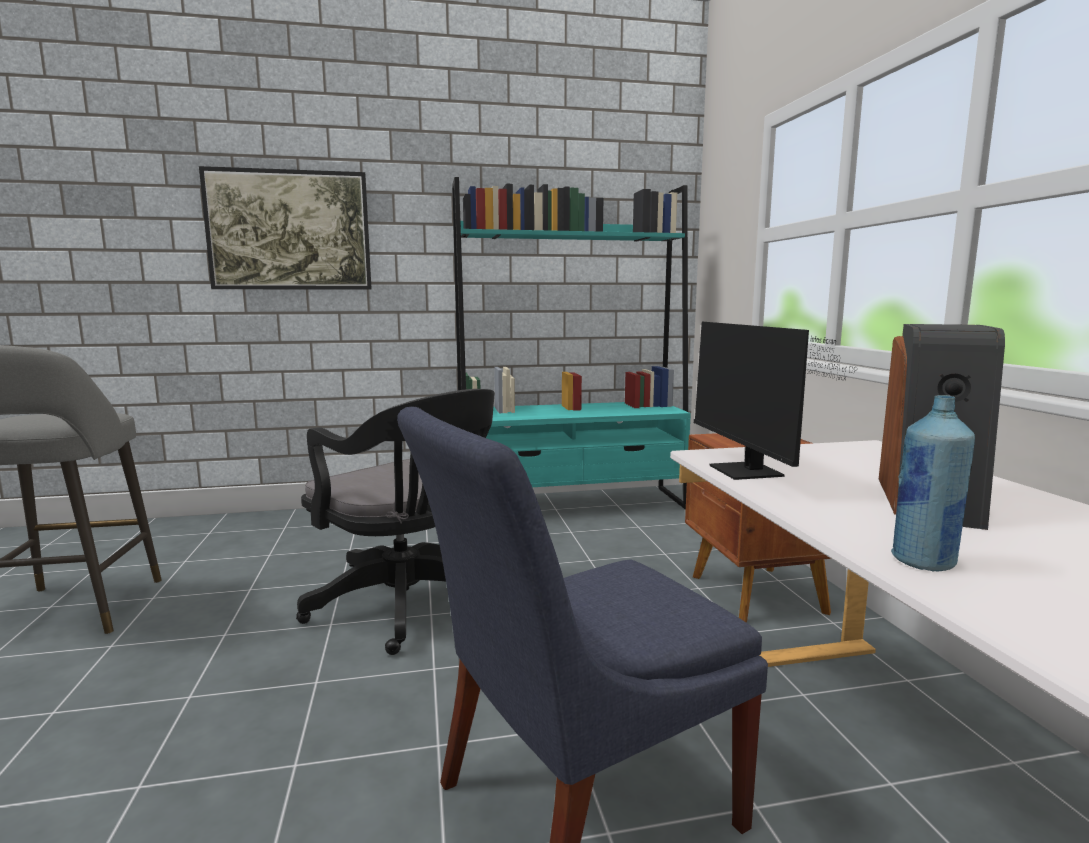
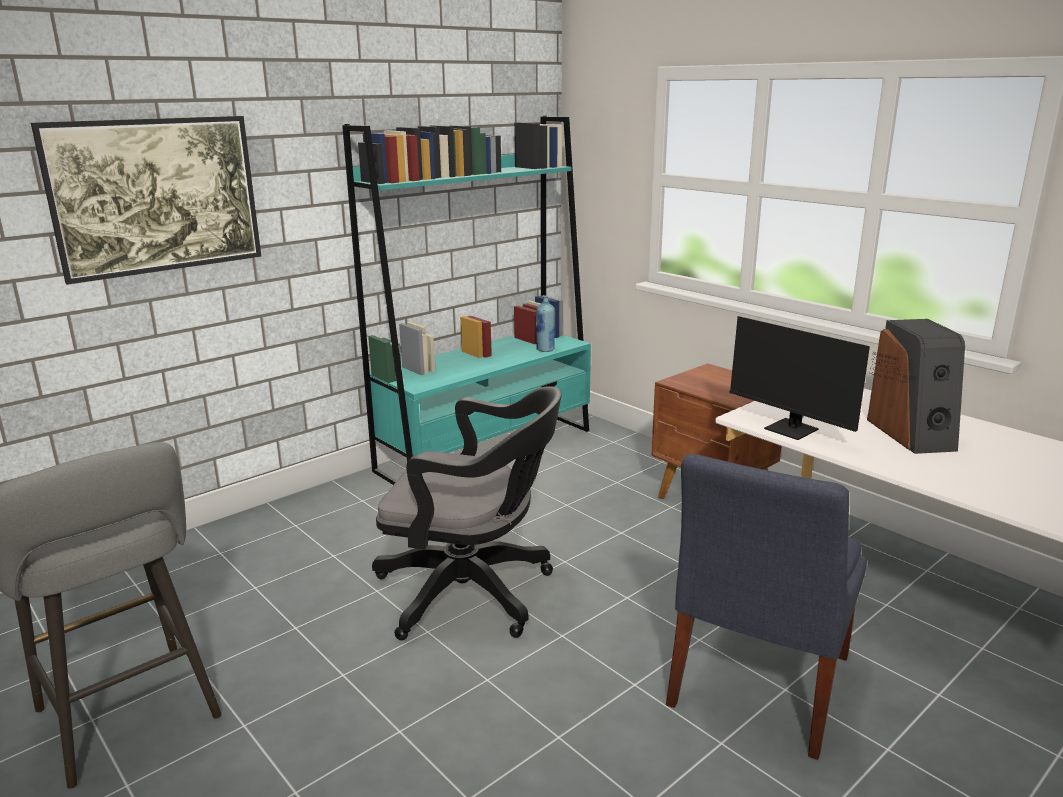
camera: 30 degrees left, 10 degrees up
blue bottle [891,395,975,571] -> blue bottle moved to [536,297,555,352]

